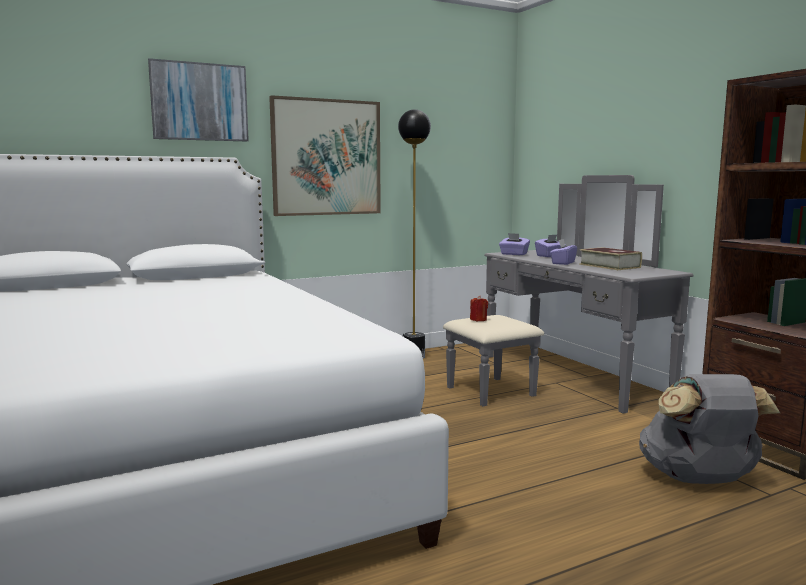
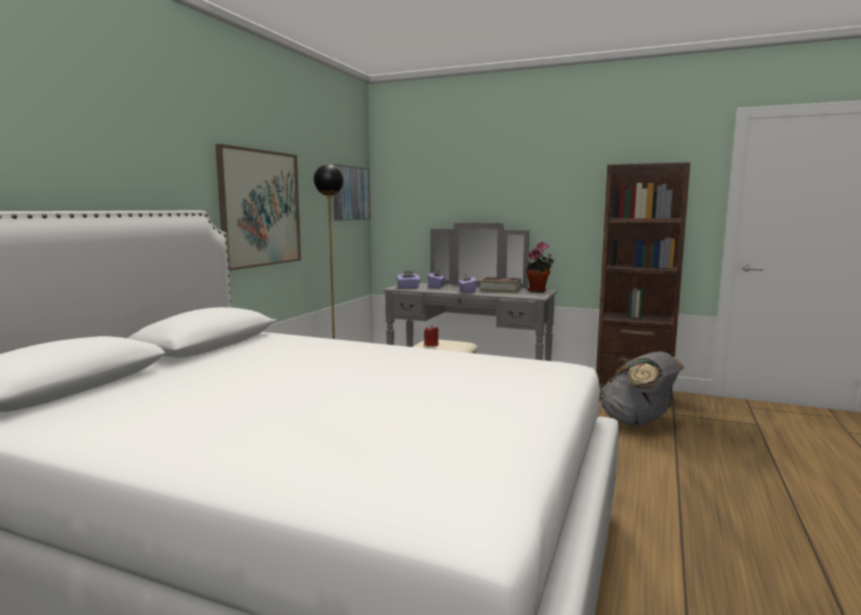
camera: 40 degrees left, 0 degrees up
picture [148,58,249,141] -> picture moved to [333,164,371,221]
none -> potted plant [526,242,554,292]

